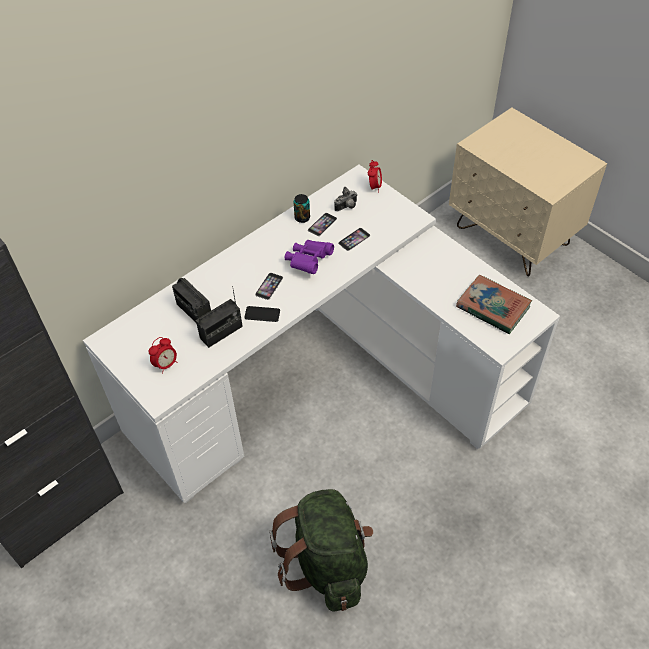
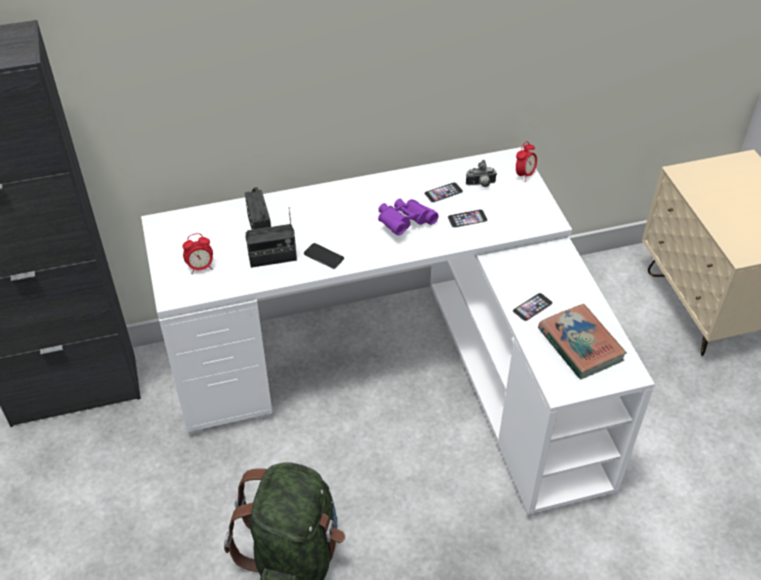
camera: 25 degrees right, 5 degrees down
phone [255,273,283,300] -> phone moved to [513,293,553,321]
can [293,194,310,223] -> none

